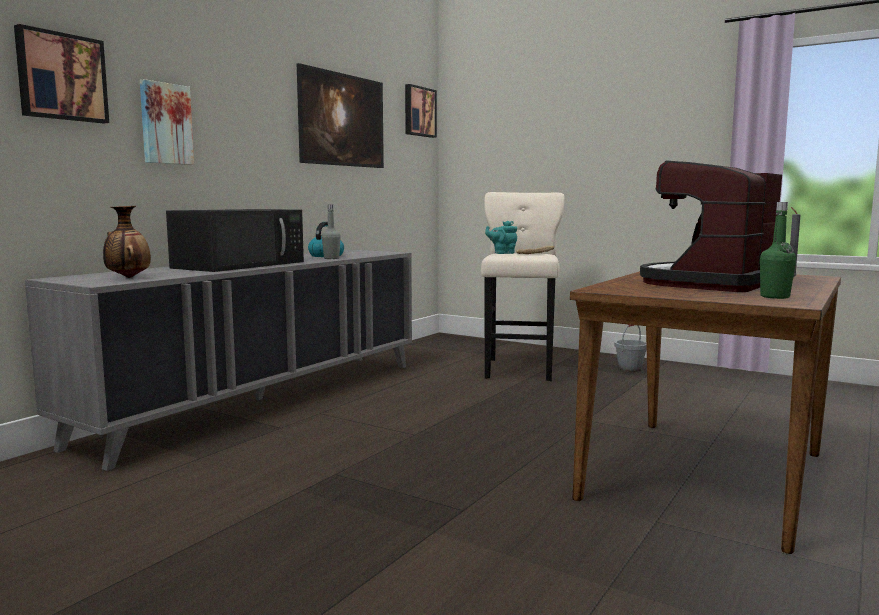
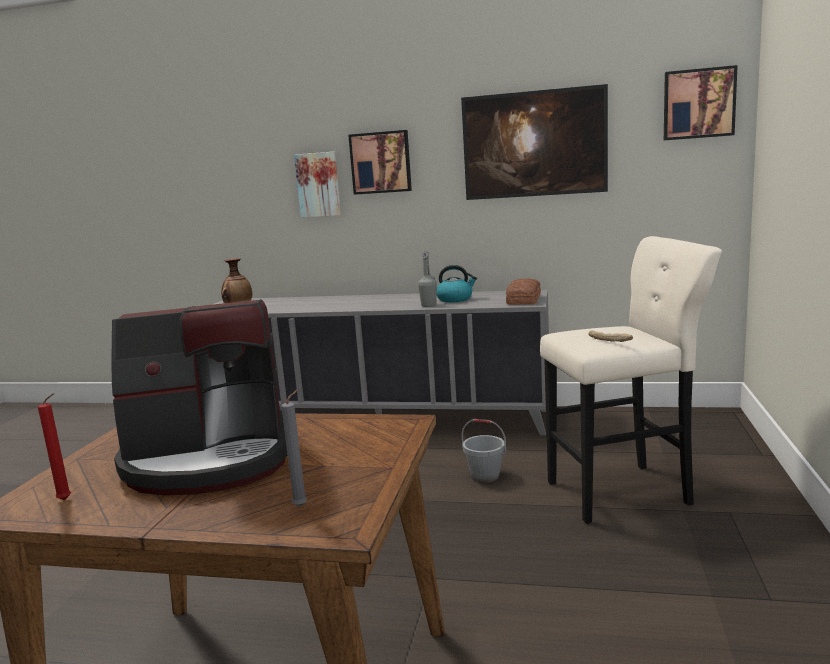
camera: 70 degrees right, 5 degrees up
picture [14,24,109,123] -> picture moved to [348,130,412,195]
black microwave [166,209,304,272] -> none
turquoise teapot [485,221,517,254] -> none
grey bucket [614,324,647,372] -> grey bucket moved to [462,419,506,483]
coffee machine [640,160,782,292] -> coffee machine turned 150 degrees clockwise [111,299,288,496]
green bottle [760,202,796,299] -> red candle [38,393,71,500]
none -> bread [506,278,541,305]

